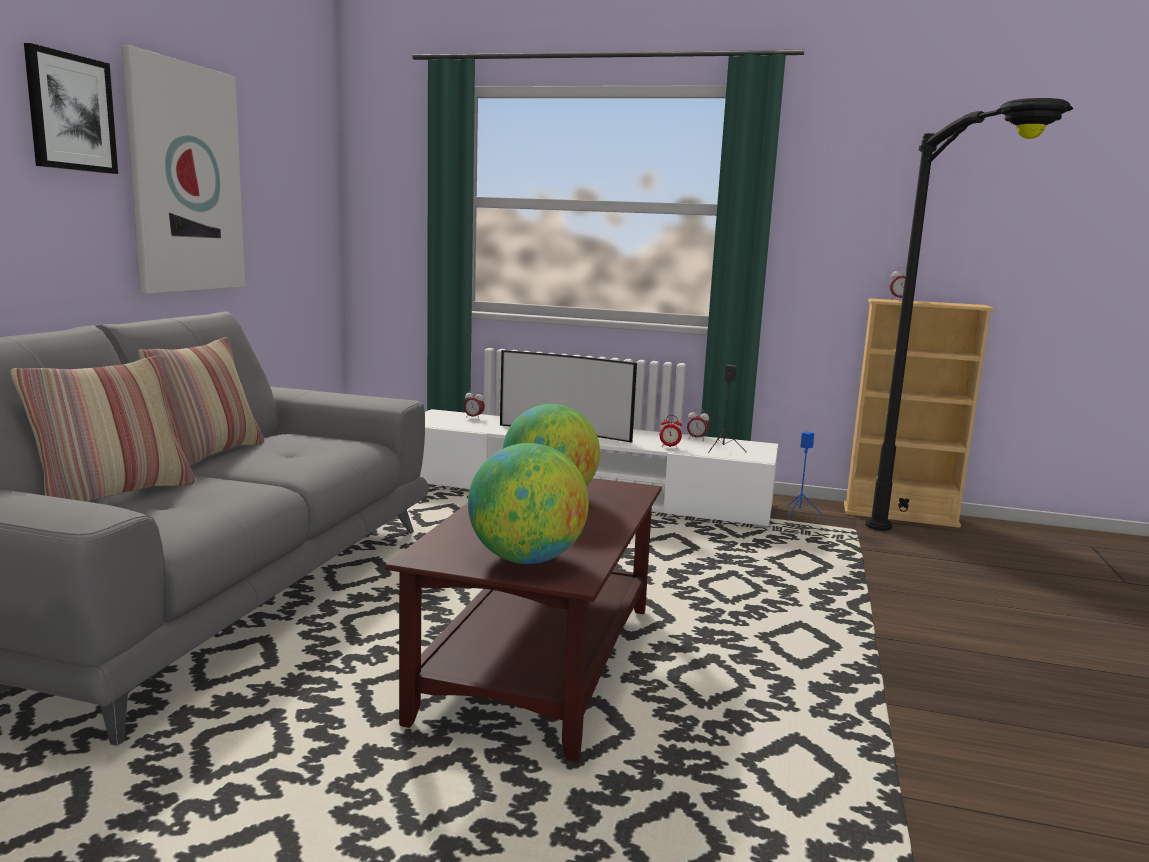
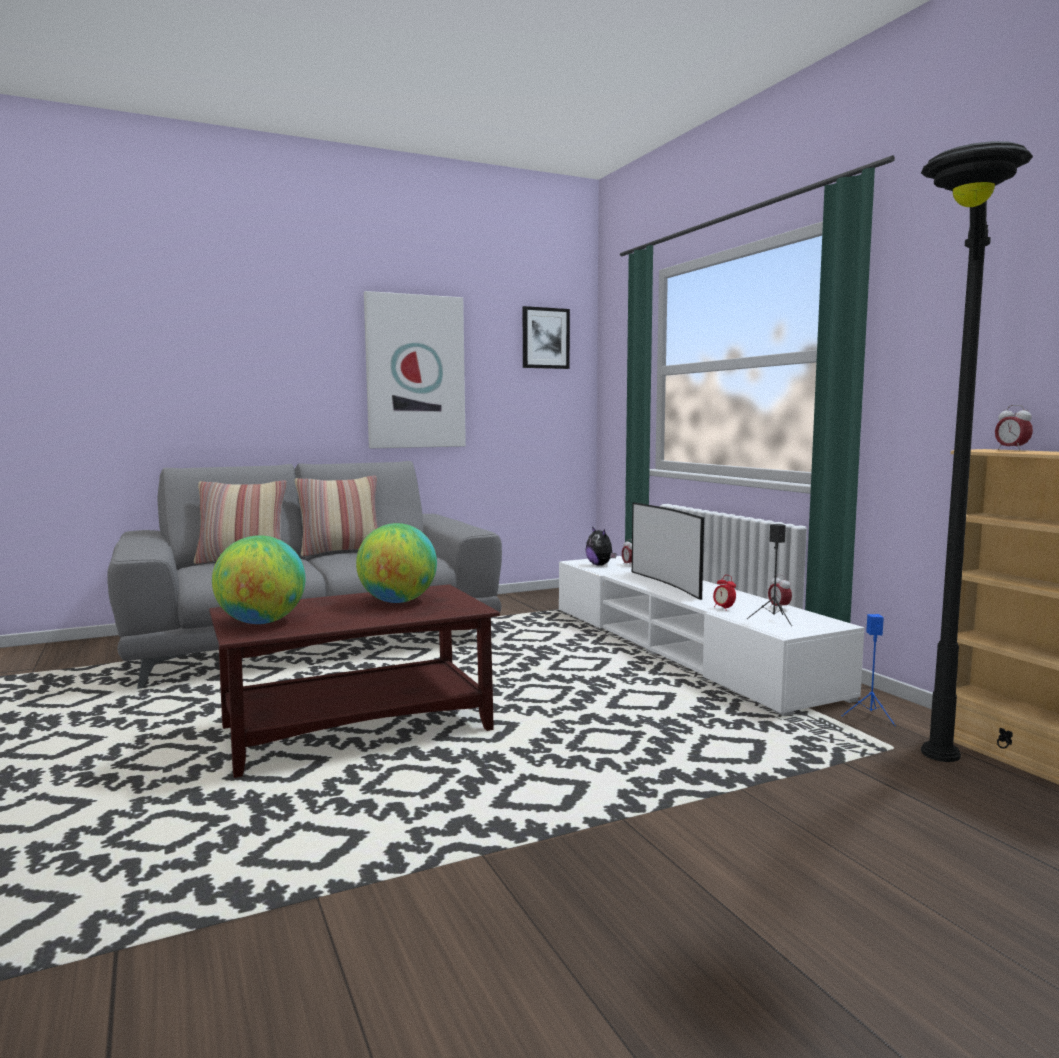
camera: 50 degrees right, 5 degrees down
picture [24,43,118,174] -> picture moved to [523,306,570,369]
none -> plush toy [586,527,616,566]

